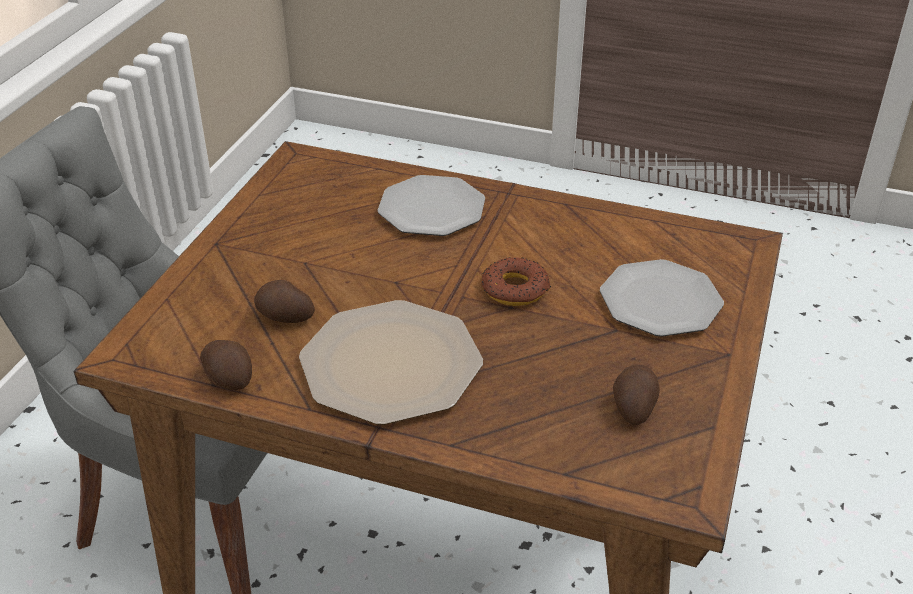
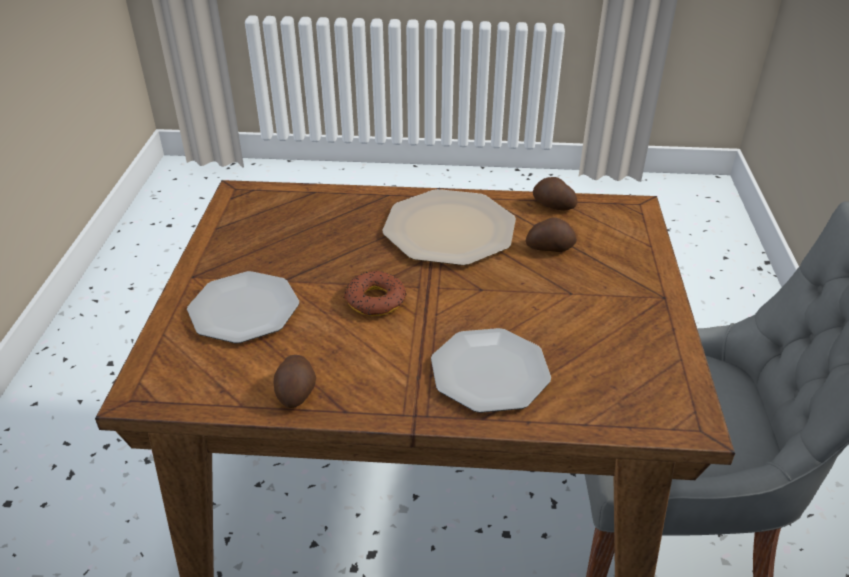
camera: 165 degrees right, 0 degrees up
potato [613,364,660,425] -> potato moved to [274,355,316,408]

